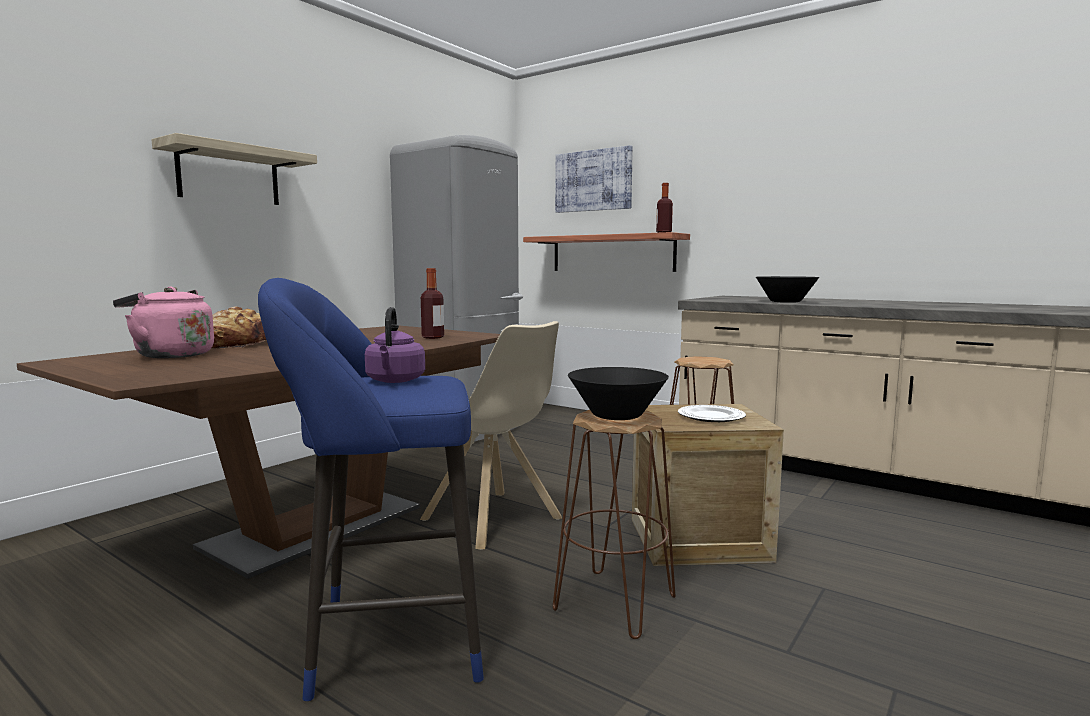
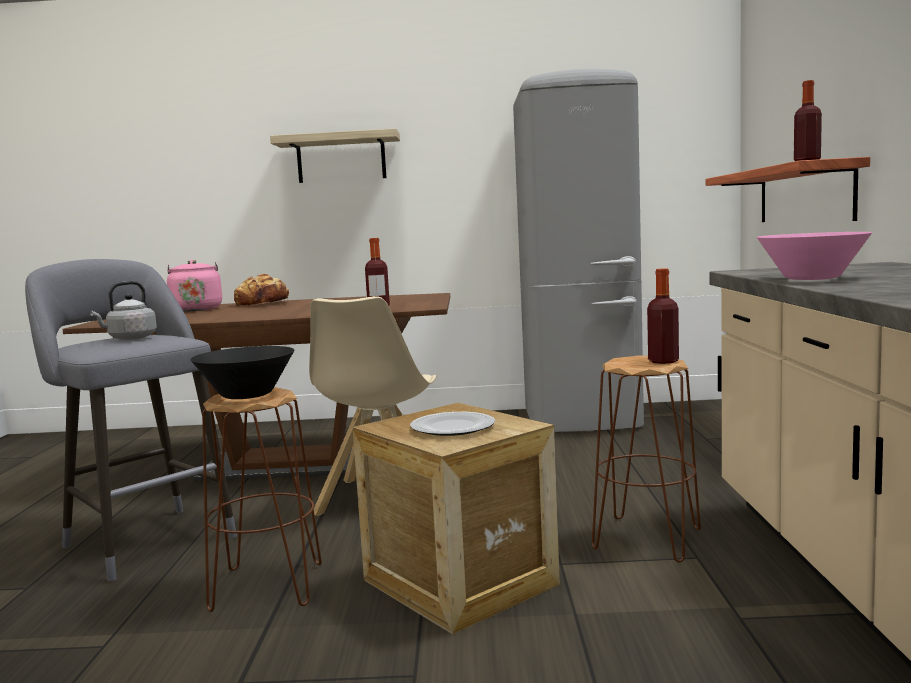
camera: 55 degrees right, 0 degrees up
blue stool [258,278,484,701] -> grey stool [25,259,237,581]
purple kettle [365,307,425,383] -> grey kettle [90,281,157,340]
picture [555,145,633,213] -> none
black bowl [756,276,819,303] -> pink bowl [757,232,872,280]
none -> bottle [647,268,679,364]

